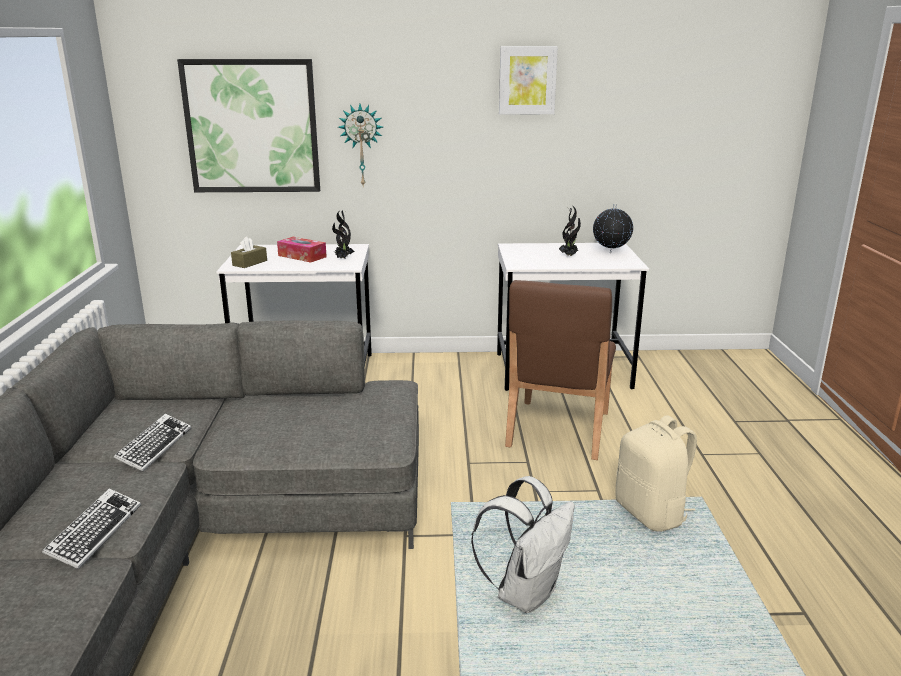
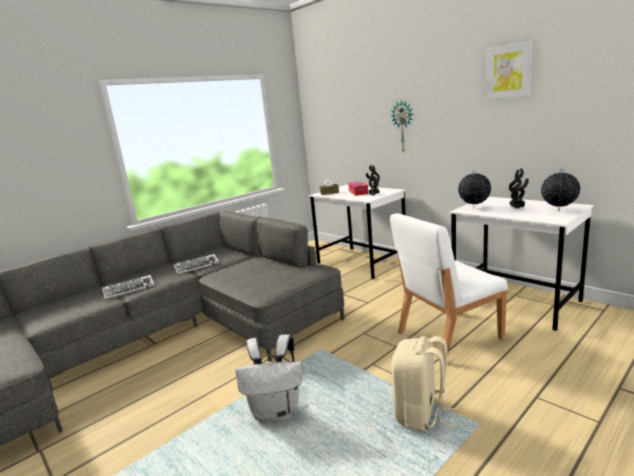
camera: 50 degrees right, 5 degrees down
picture [177,59,320,192] -> none
brown chair [505,280,616,460] -> white chair [390,213,508,358]
none -> globe [458,170,491,208]

